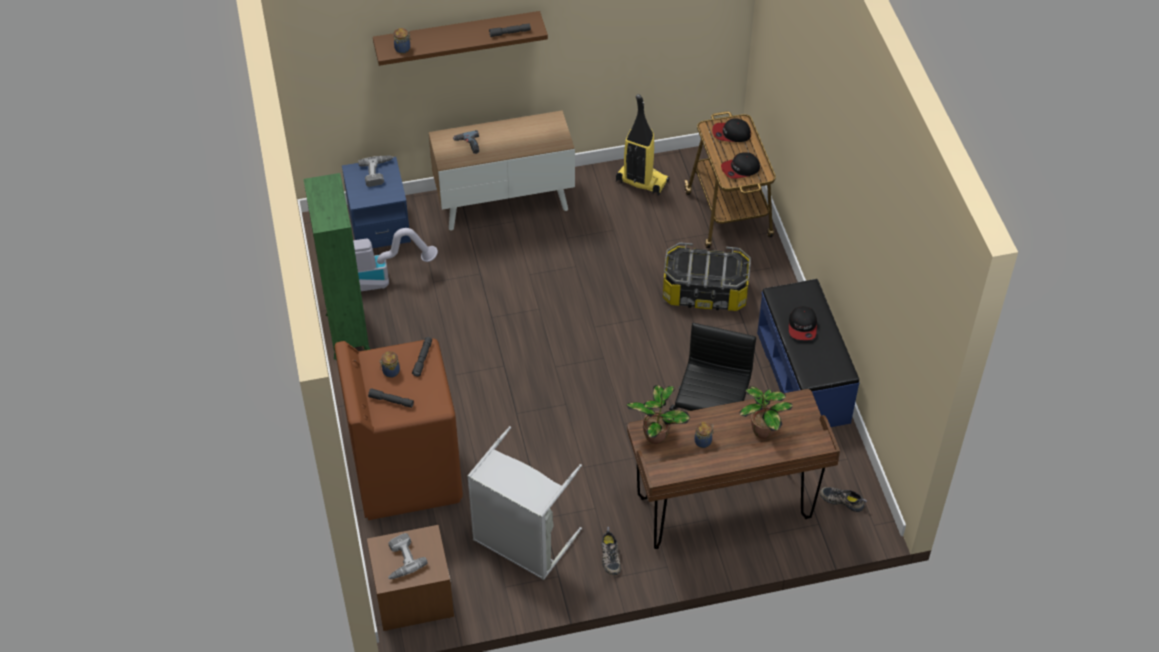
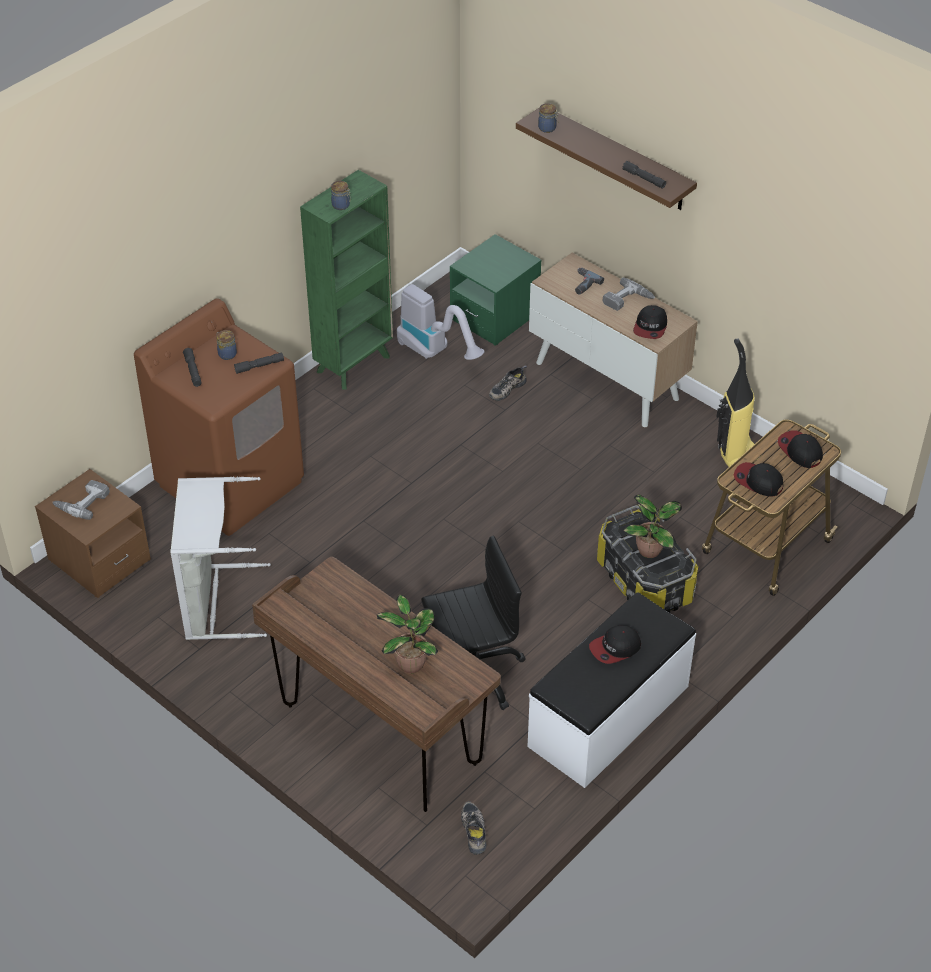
camera: 55 degrees right, 5 degrees down
blue nightstand [342,157,411,248] -> green nightstand [450,234,542,346]
power drill [358,156,394,187] -> power drill moved to [603,277,655,311]
shoe [601,527,621,575] -> shoe moved to [489,365,527,401]
potted plant [626,385,690,444] -> potted plant moved to [624,494,682,558]
jar [695,422,714,448] -> jar moved to [331,181,351,210]
blue bench [757,279,859,427] -> white bench [528,592,696,788]
none -> cap [633,305,667,339]

